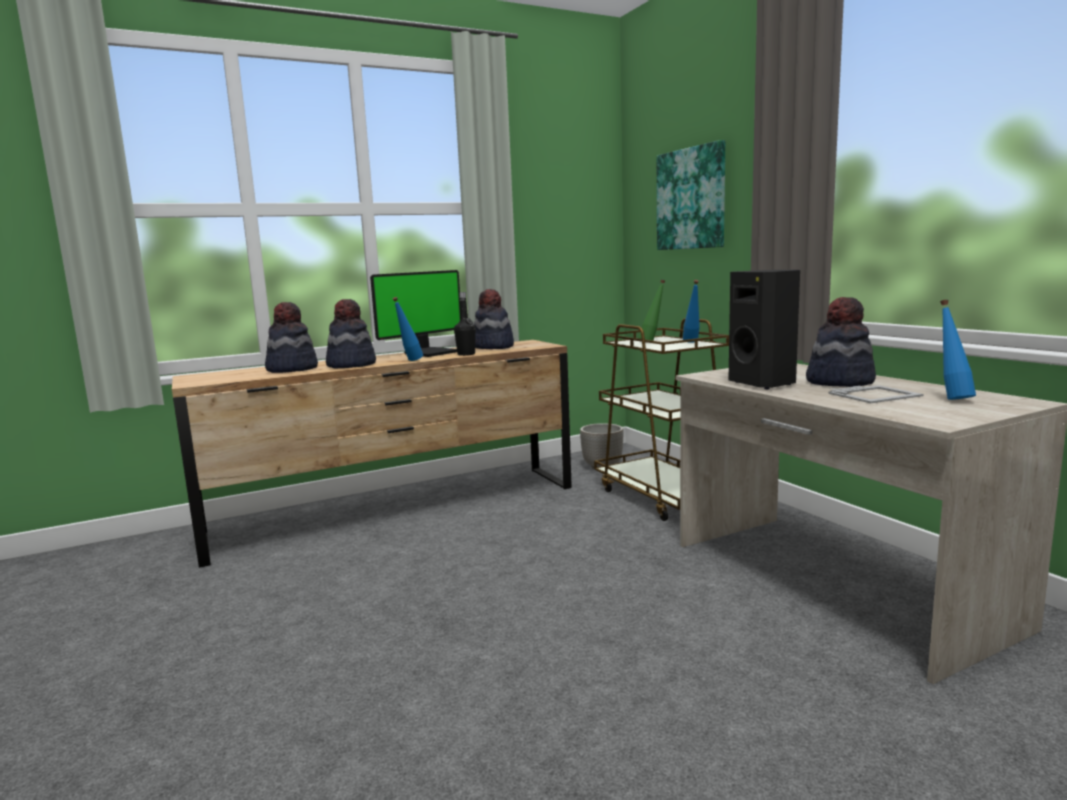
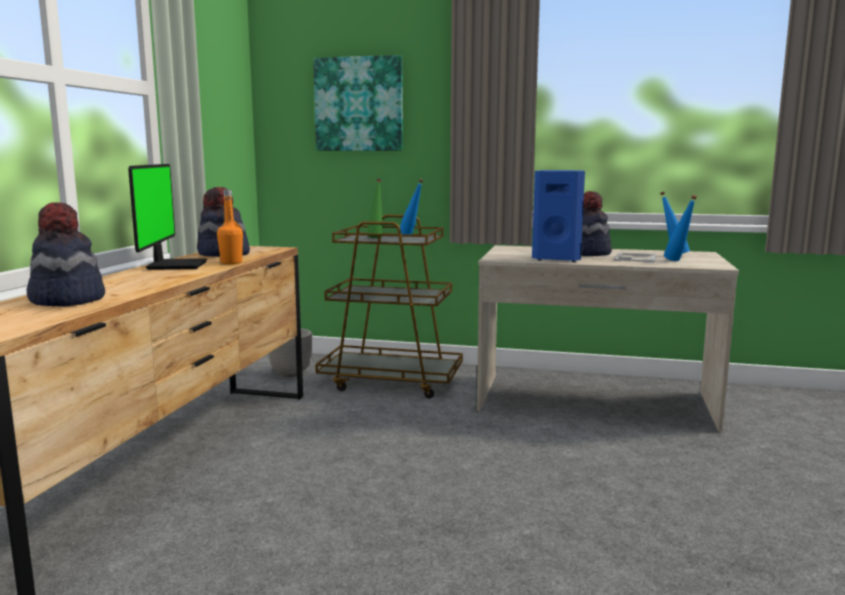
camera: 50 degrees left, 0 degrees up
hat [326,299,376,368] -> none
blue bottle [393,297,423,361] -> blue bottle moved to [664,195,697,261]
black bottle [454,292,476,356] -> orange bottle [217,189,243,264]
black speaker [729,270,800,389] -> blue speaker [532,170,585,262]

